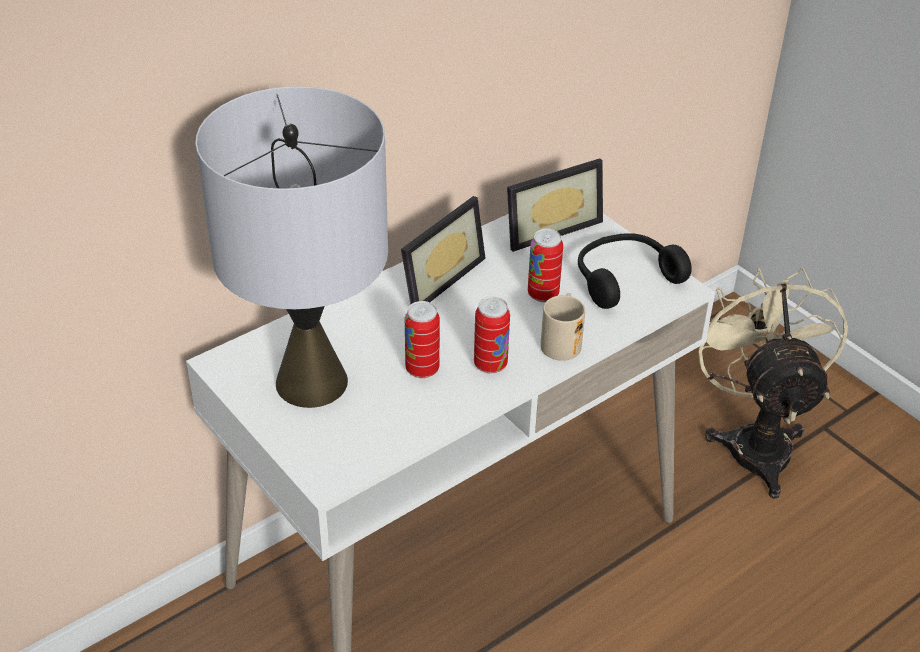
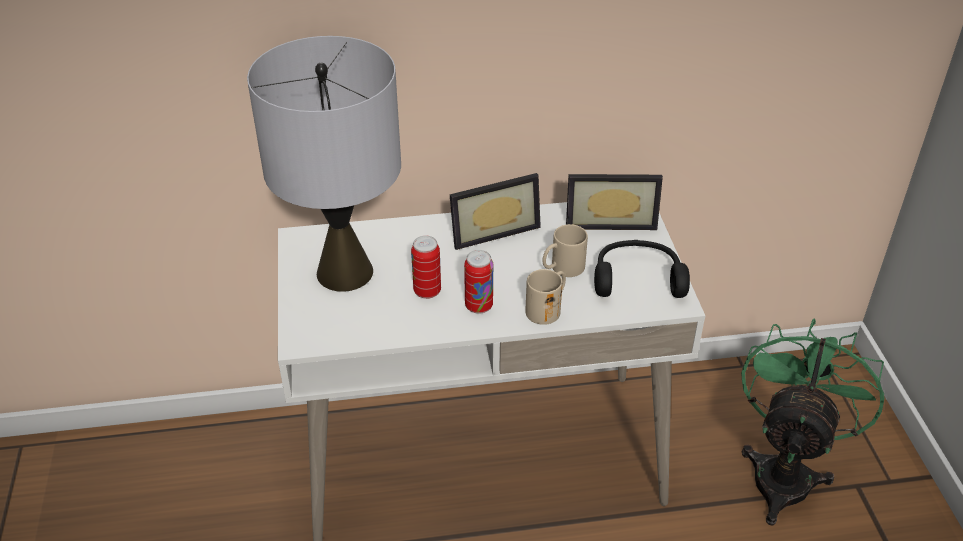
camera: 30 degrees right, 0 degrees up
can [528,229,563,302] -> beige mug [542,224,588,277]
beige fan [699,268,848,499] -> green fan [741,318,884,526]

